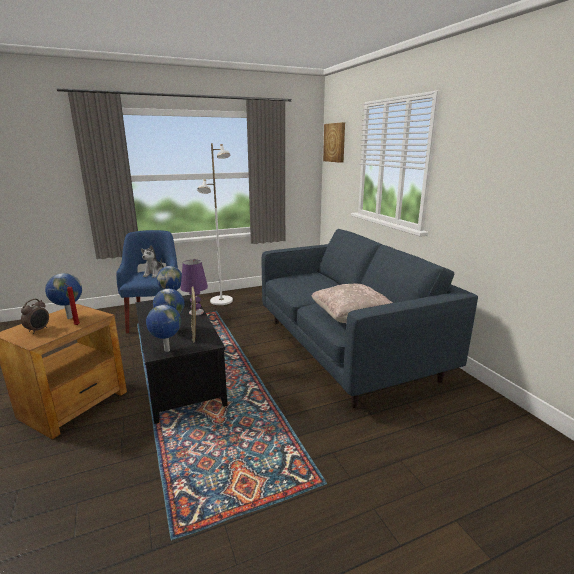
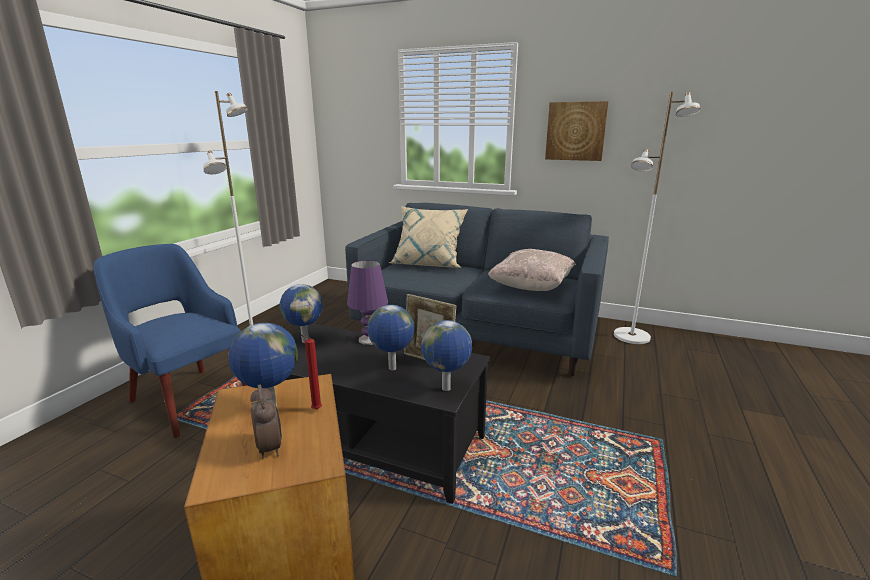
camera: 45 degrees left, 0 degrees up
plush toy [141,245,164,278] -> none
picture [323,122,345,163] -> picture moved to [545,101,609,161]
none -> beige pillow [389,206,468,268]
none -> white floor lamp [614,92,701,344]

